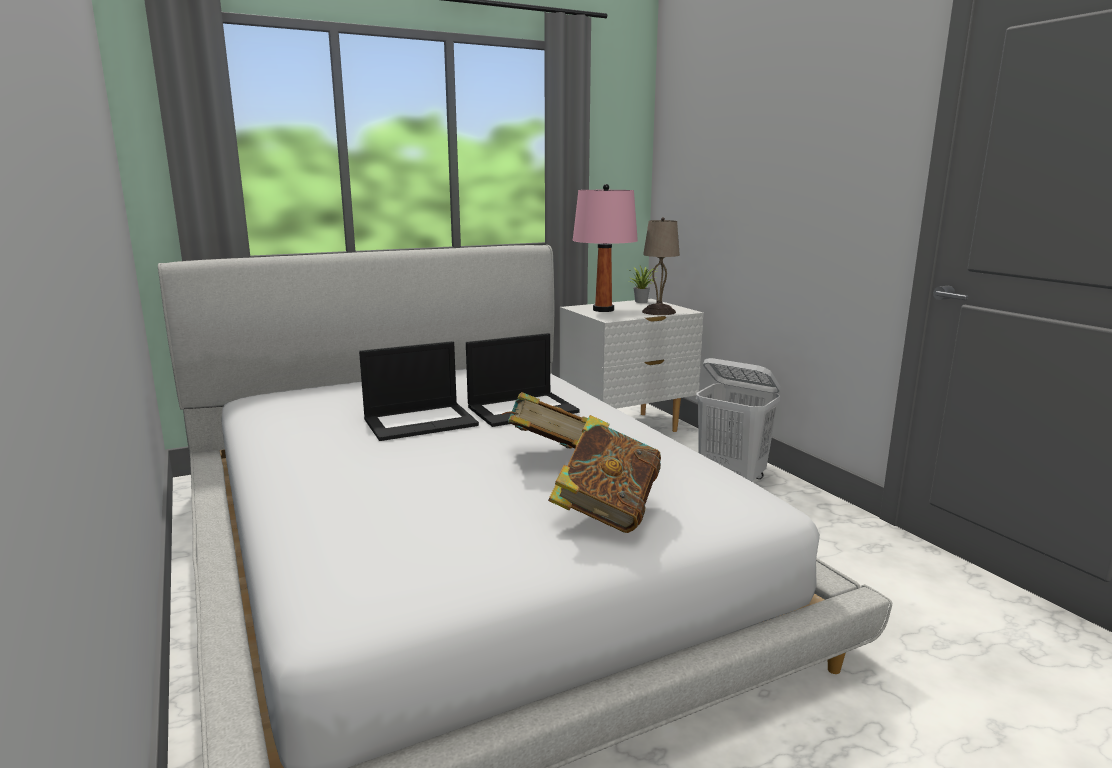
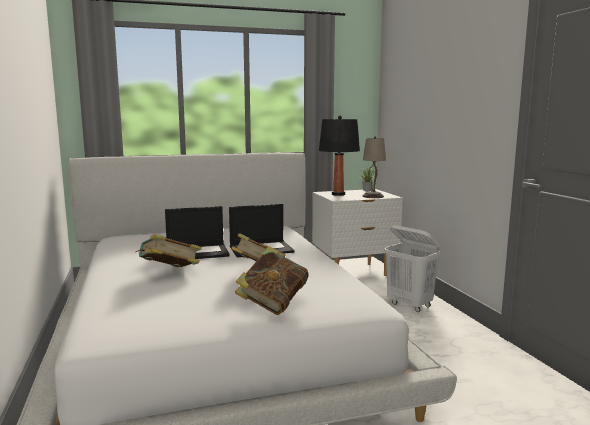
camera: 10 degrees right, 5 degrees down
pink table lamp [573,184,638,312] -> black table lamp [319,116,360,196]
none -> book [136,234,202,267]

